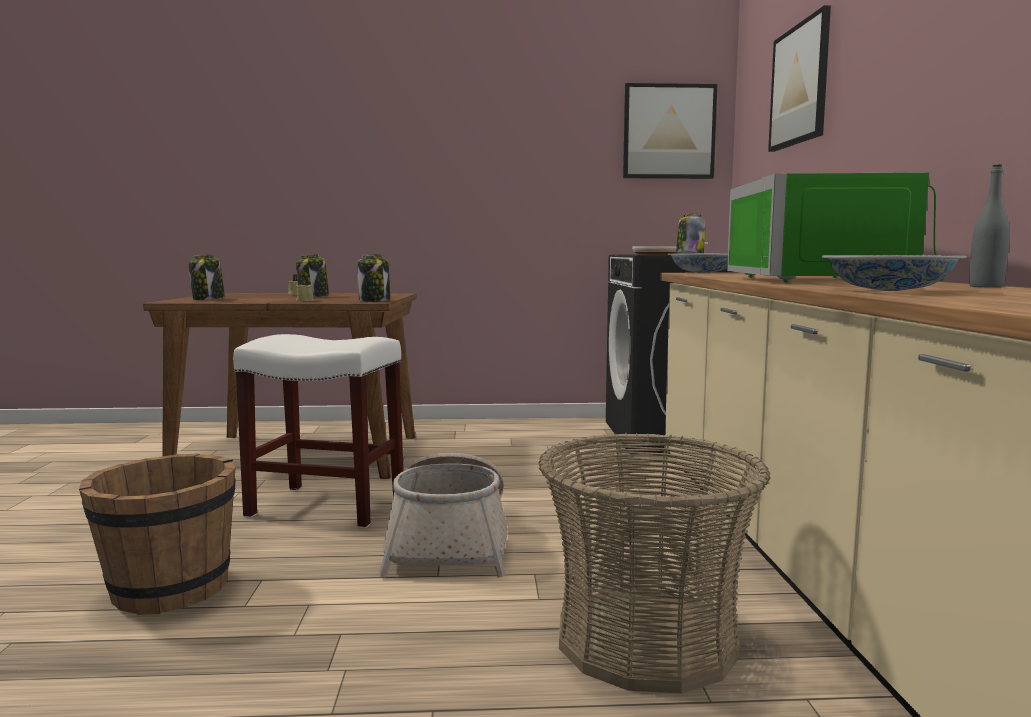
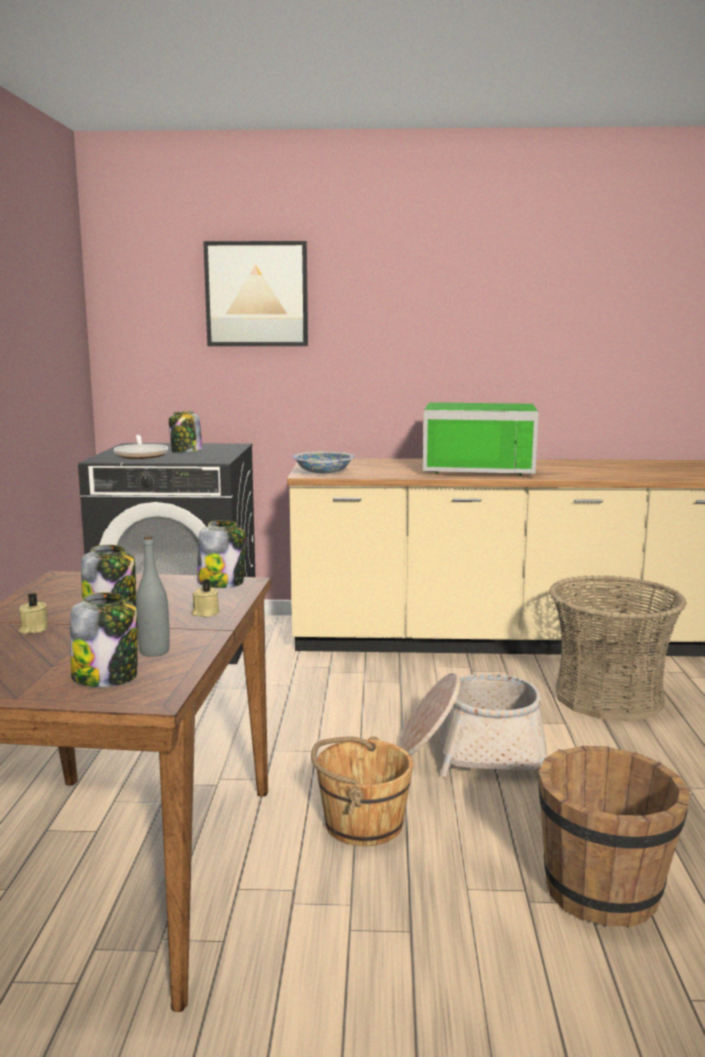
camera: 85 degrees left, 5 degrees up
white stool [233,334,404,529] -> brown bucket [311,736,413,846]
picture [623,83,717,179] -> none
bowl [822,255,967,291] -> none
grey bottle [969,164,1010,288] -> grey bottle moved to [136,536,170,657]

